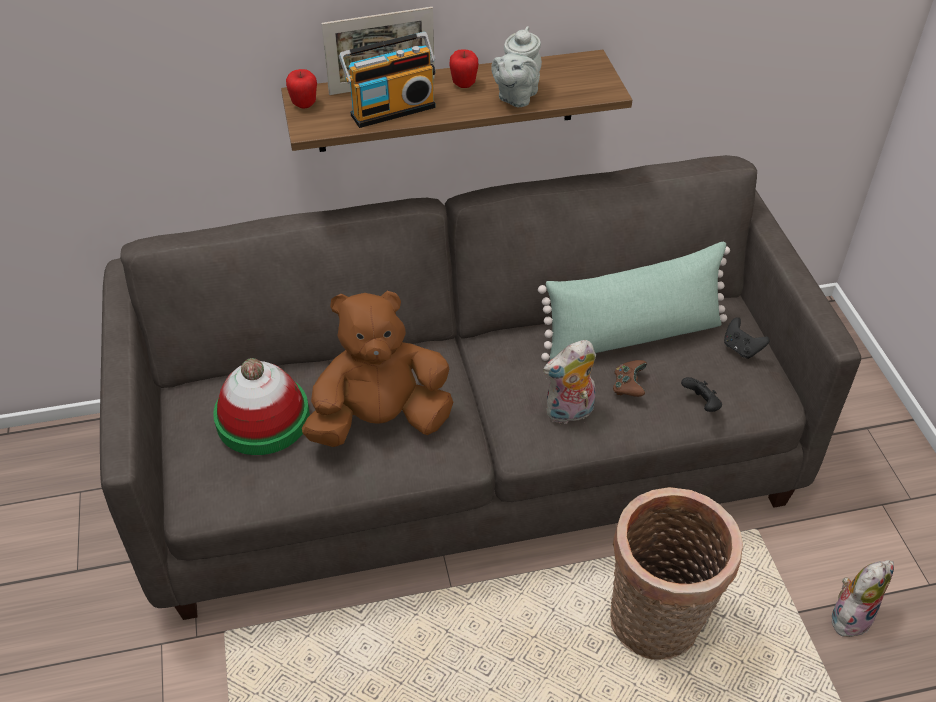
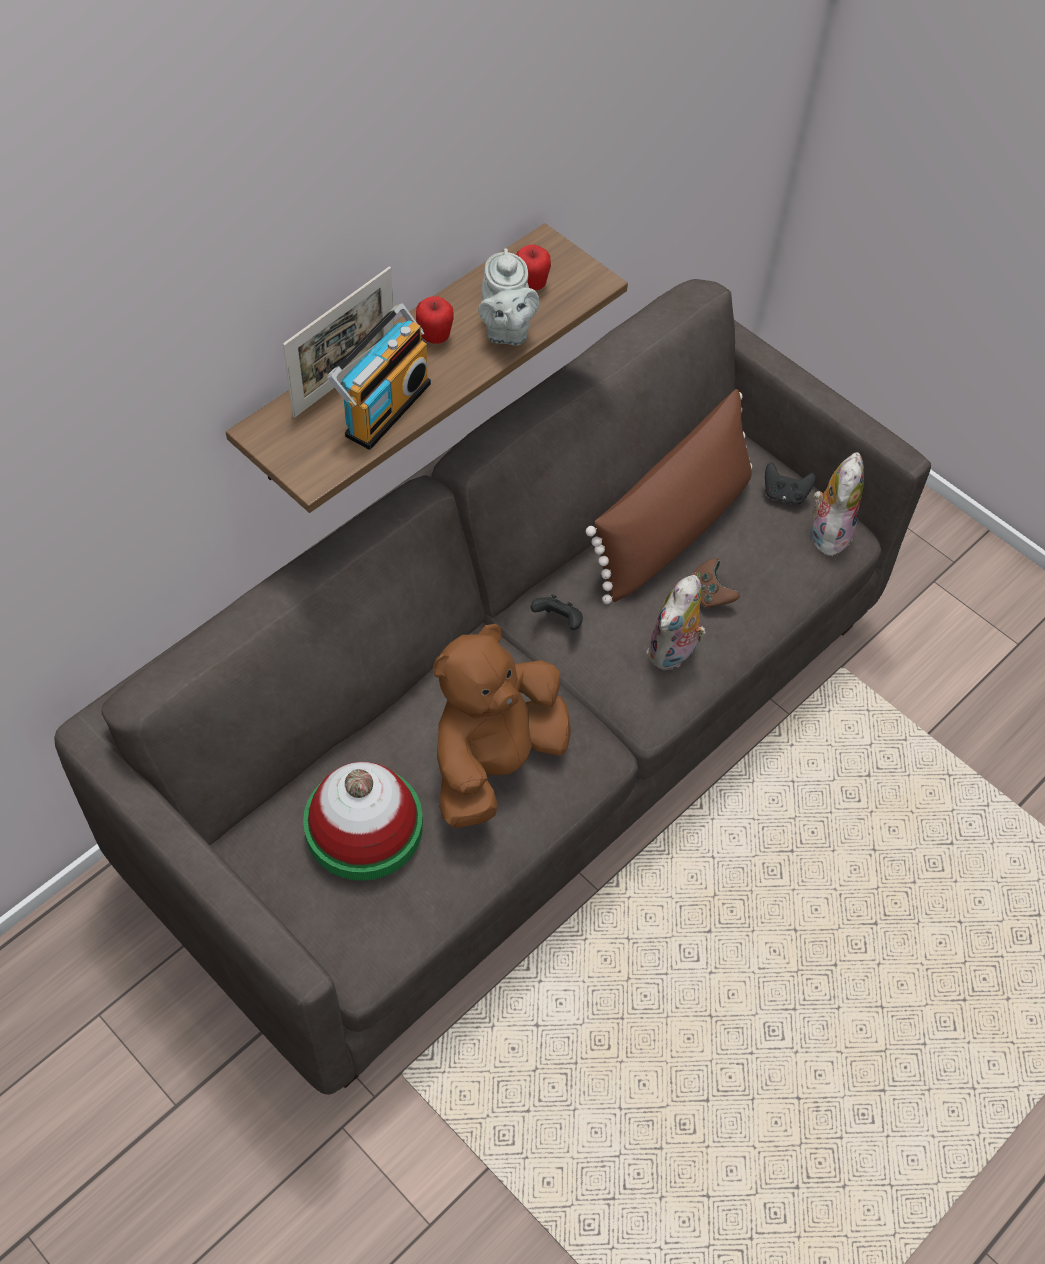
camera: 35 degrees left, 10 degrees up
apple [286,69,317,109] -> apple moved to [516,245,551,291]
green pillow [538,242,730,361] -> brown pillow [586,389,752,604]
basket [610,487,743,660] -> none
black game controller [681,377,722,412] -> black game controller moved to [530,594,583,630]
plush toy [832,560,894,637] -> plush toy moved to [812,452,864,557]

